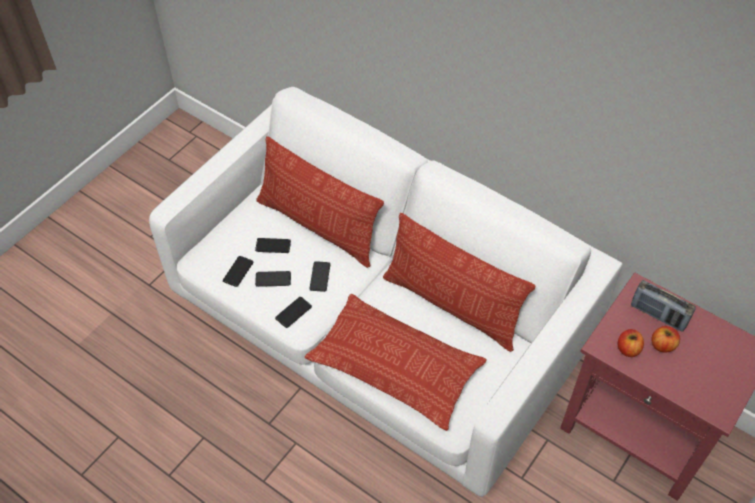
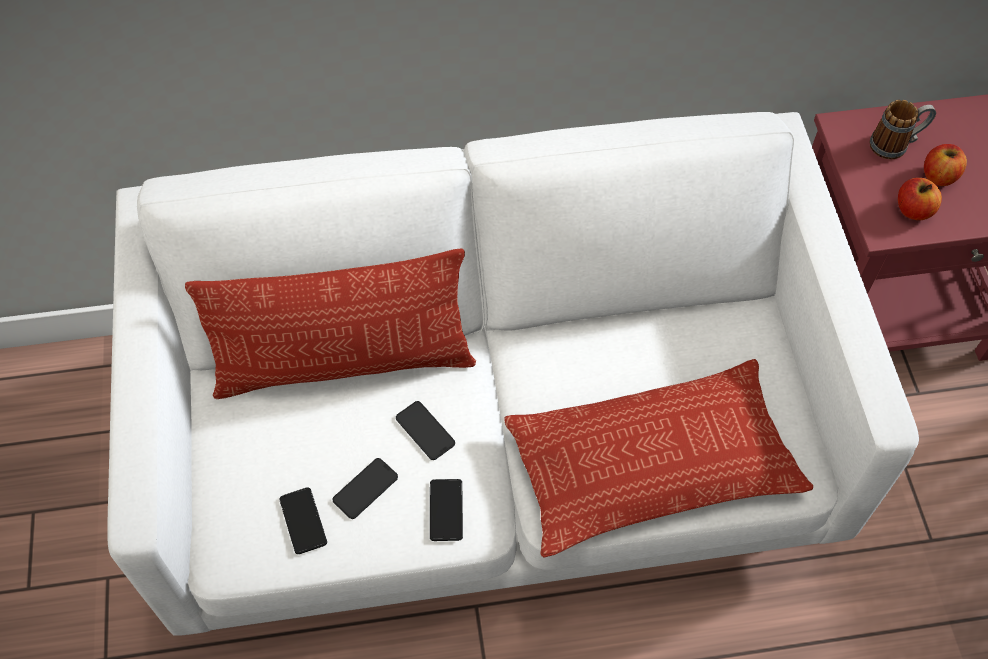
camera: 45 degrees left, 5 degrees up
phone [255,238,291,253] -> none
pillow [383,213,535,352] -> none
radio [631,280,696,332] -> mug [869,100,936,159]

